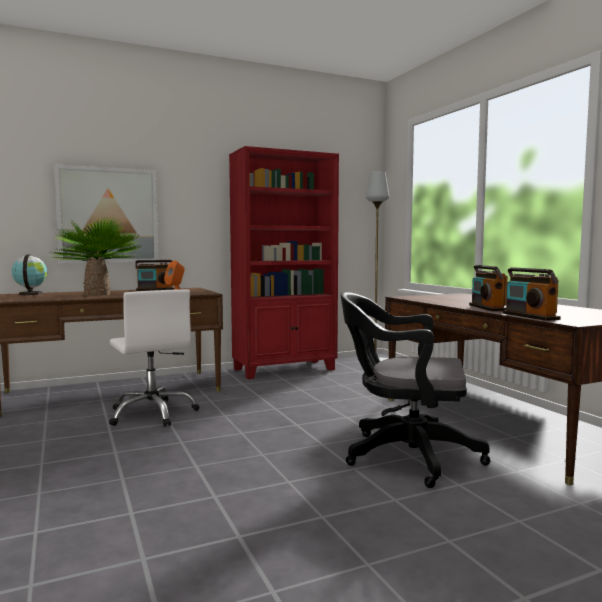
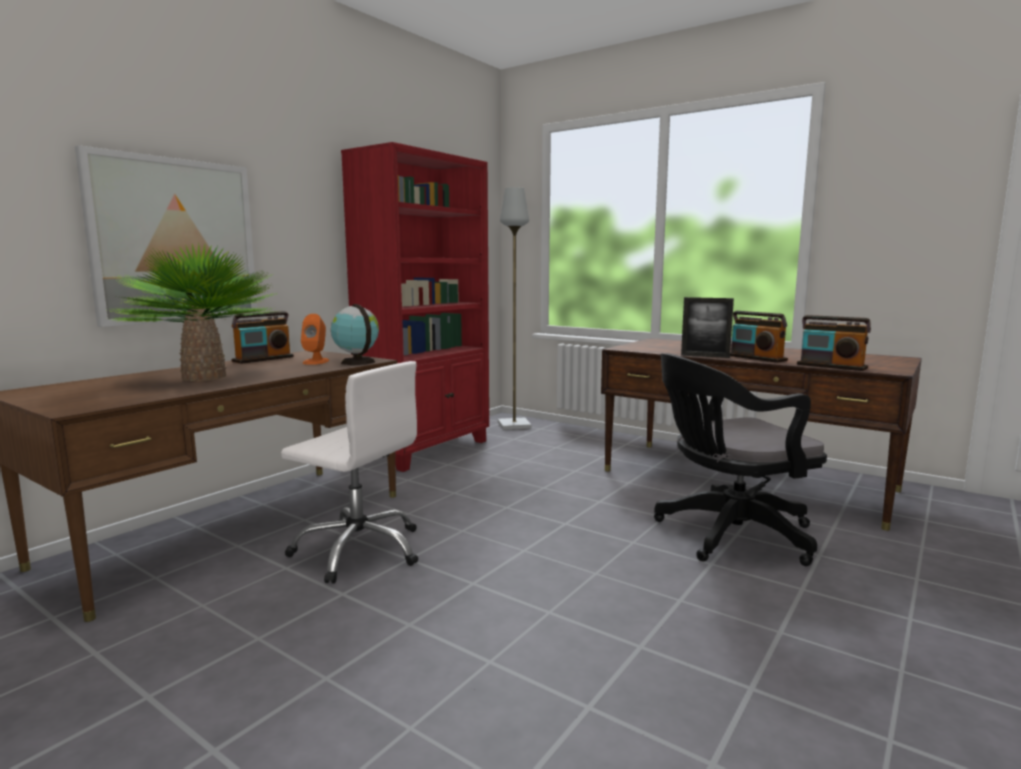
camera: 30 degrees left, 5 degrees up
globe [11,254,47,295] -> globe moved to [331,304,379,365]
none -> picture frame [681,297,734,358]

